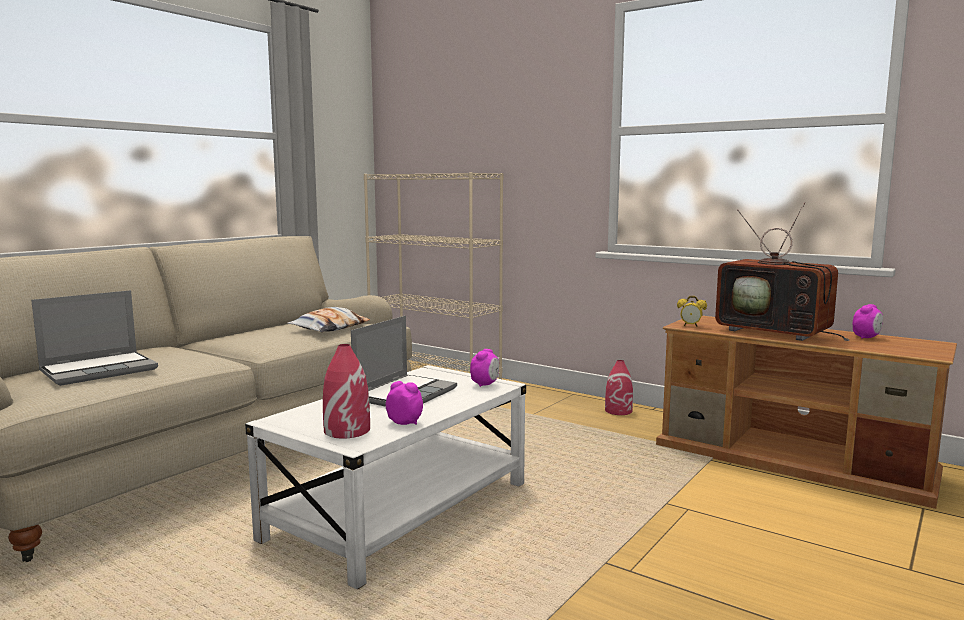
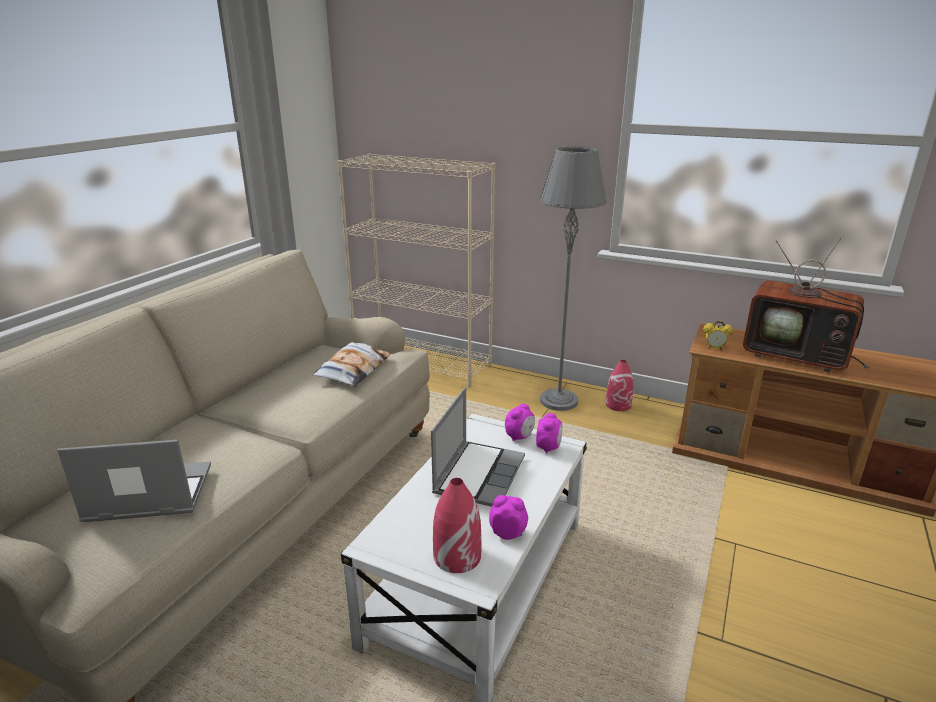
camera: 10 degrees left, 15 degrees up
laptop [31,290,158,386] -> laptop turned 135 degrees counterclockwise [57,440,211,522]
alarm clock [853,304,883,339] -> alarm clock moved to [505,404,535,441]
none -> grey floor lamp [540,147,607,411]

